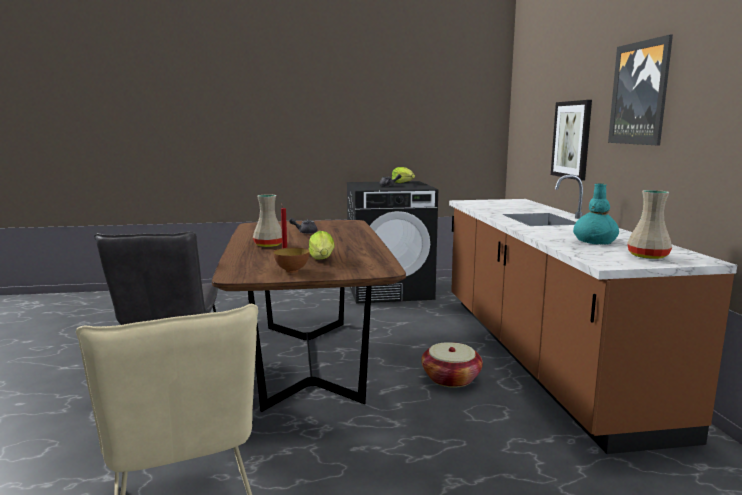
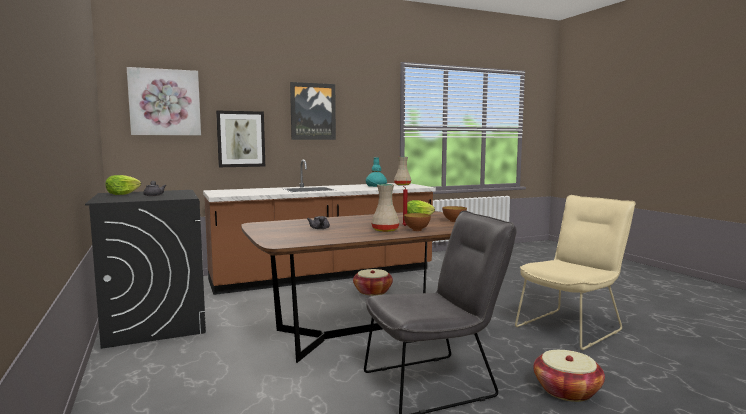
camera: 105 degrees left, 5 degrees down
none -> picture [127,67,201,135]
none -> bowl [404,213,431,231]
none -> basket [533,350,605,402]

